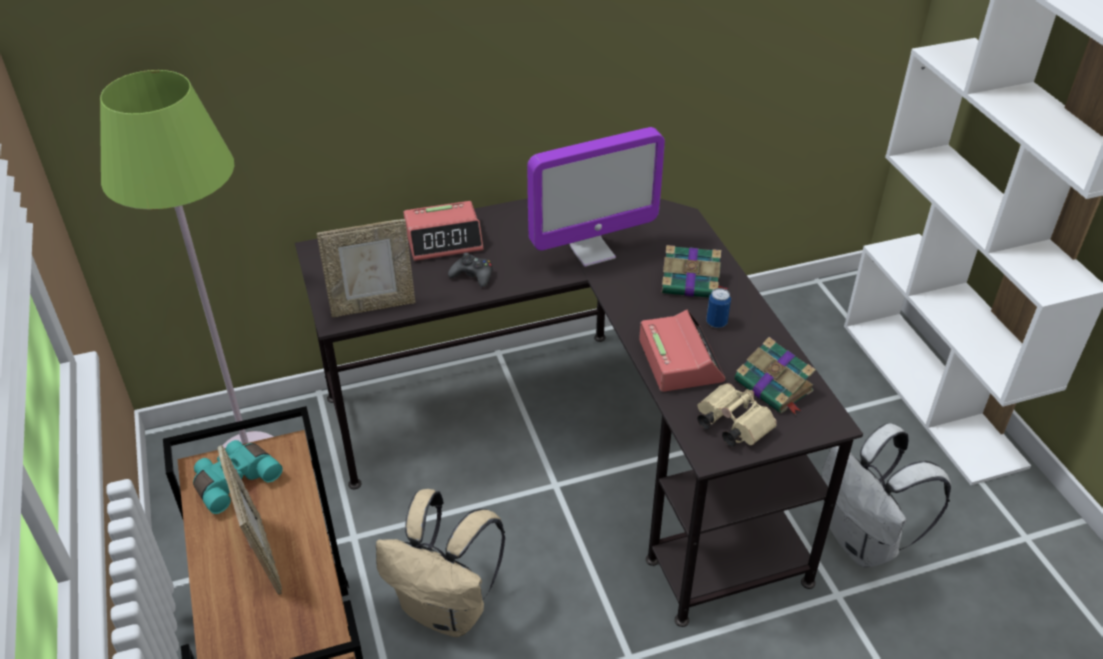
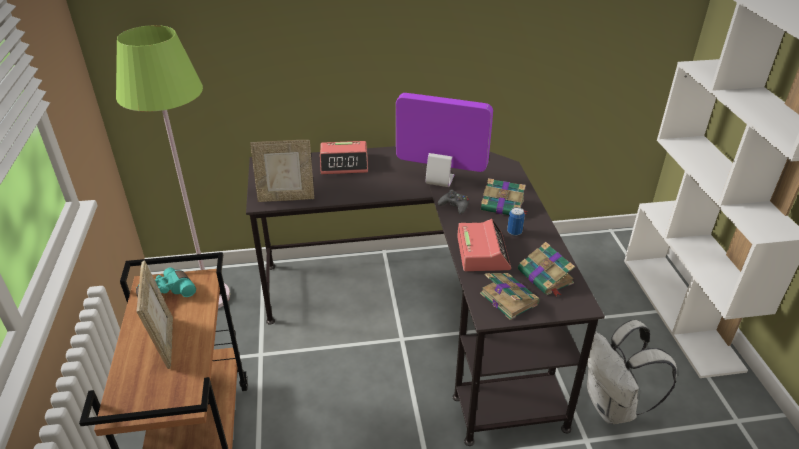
camera: 10 degrees right, 5 degrees down
beige backpack [376,489,505,637] -> none
black game controller [448,252,493,288] -> black game controller moved to [438,189,469,214]
monitor [527,127,665,267] -> monitor turned 150 degrees counterclockwise [396,93,493,187]
beige binoculars [697,383,777,447] -> book [480,273,540,320]

